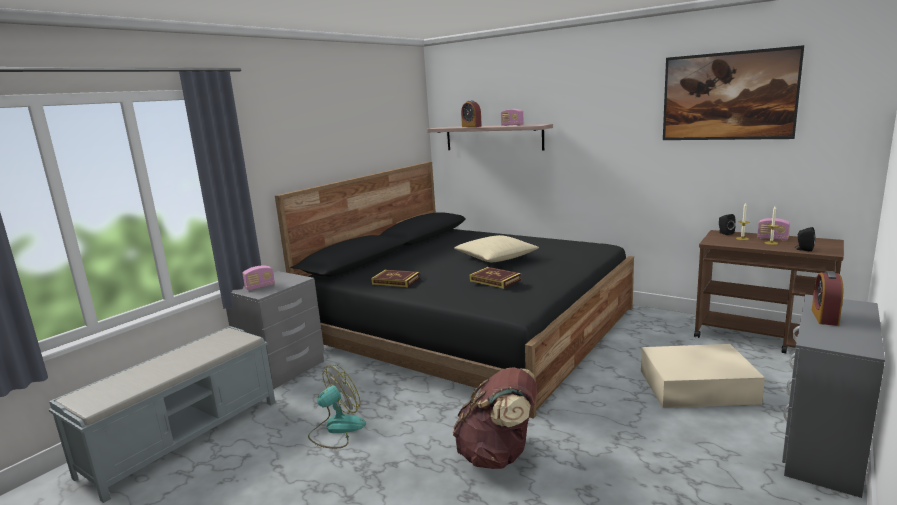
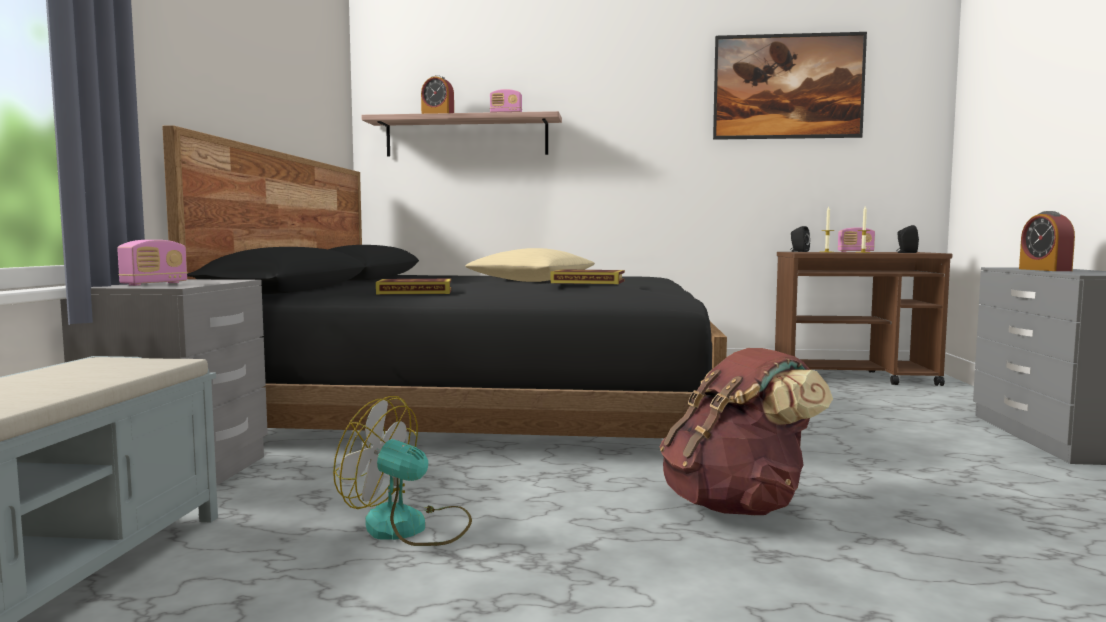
camera: 30 degrees left, 10 degrees down
fan [308,365,366,448] -> fan turned 90 degrees counterclockwise [333,396,472,546]
beige storage box [641,344,765,408] -> none

